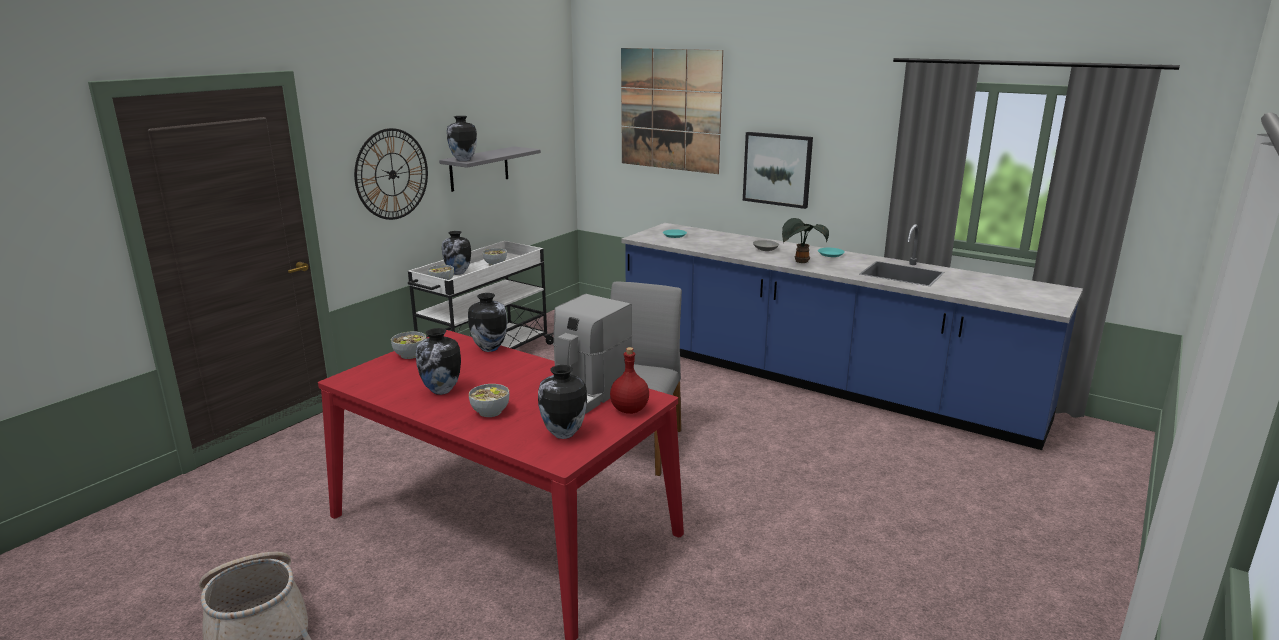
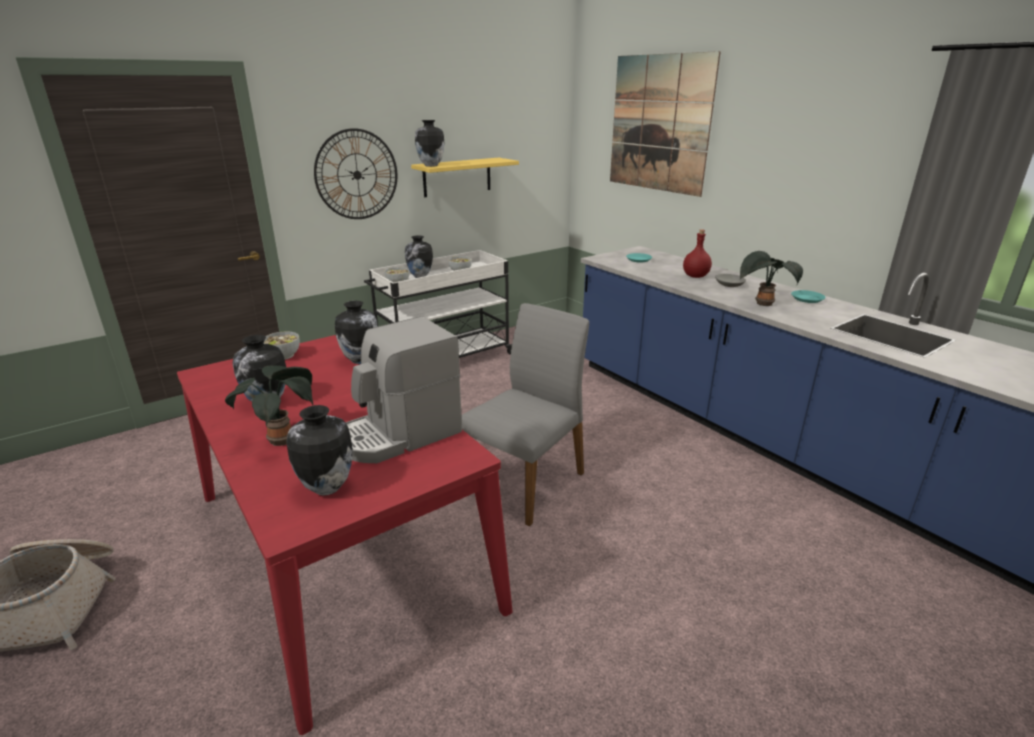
camera: 20 degrees right, 5 degrees up
grey shelf [439,146,541,192] -> yellow shelf [411,158,519,197]
bowl [469,384,509,417] -> potted plant [225,365,313,446]
red bottle [610,347,649,414] -> red bottle moved to [683,229,712,278]
picture [743,132,813,209] -> none

